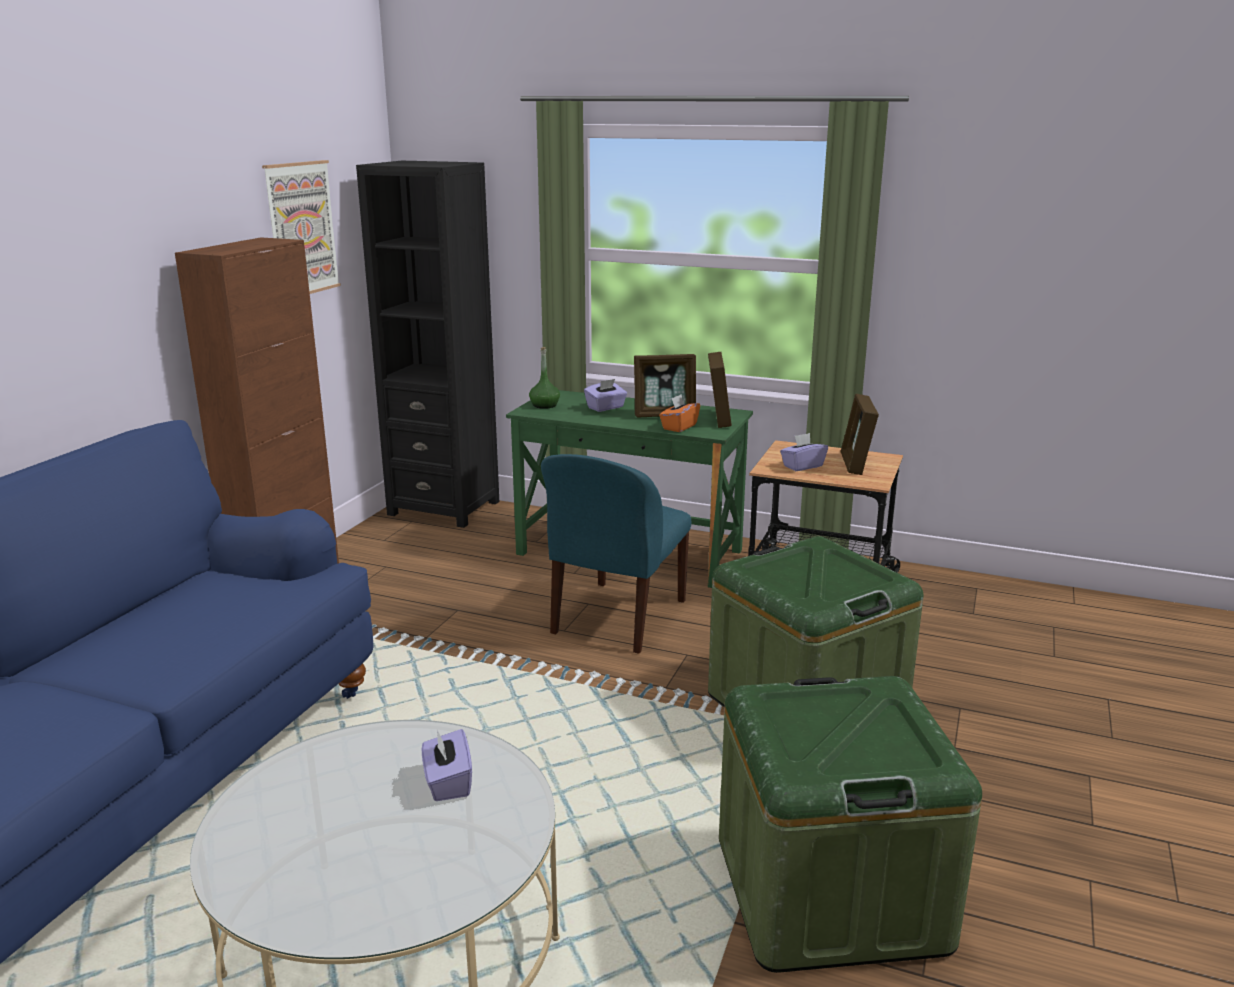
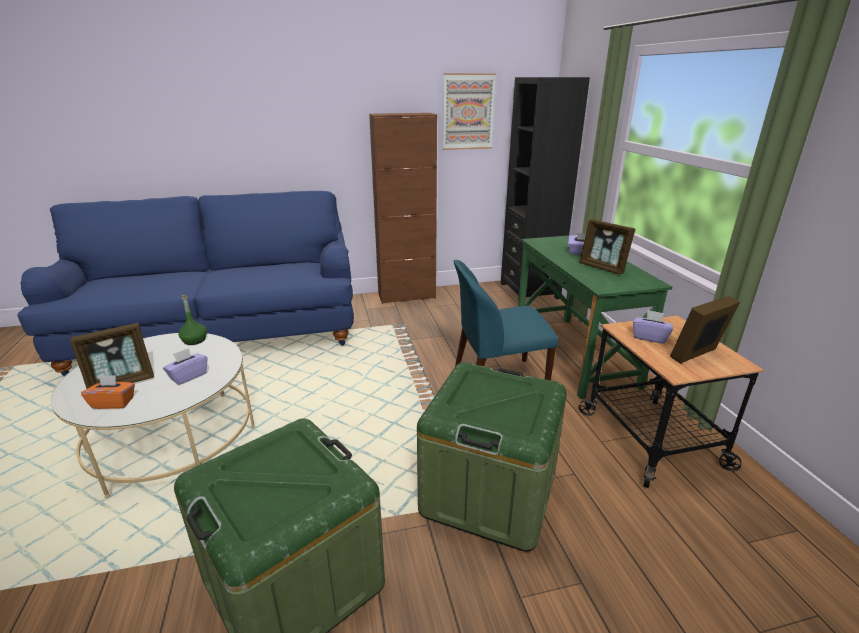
camera: 55 degrees right, 5 degrees up
green bottle [529,347,560,409] -> green bottle moved to [178,295,207,345]
orange tissue box [659,394,700,432] -> orange tissue box moved to [81,375,135,409]
picture frame [708,352,732,428] -> picture frame moved to [70,323,154,389]

